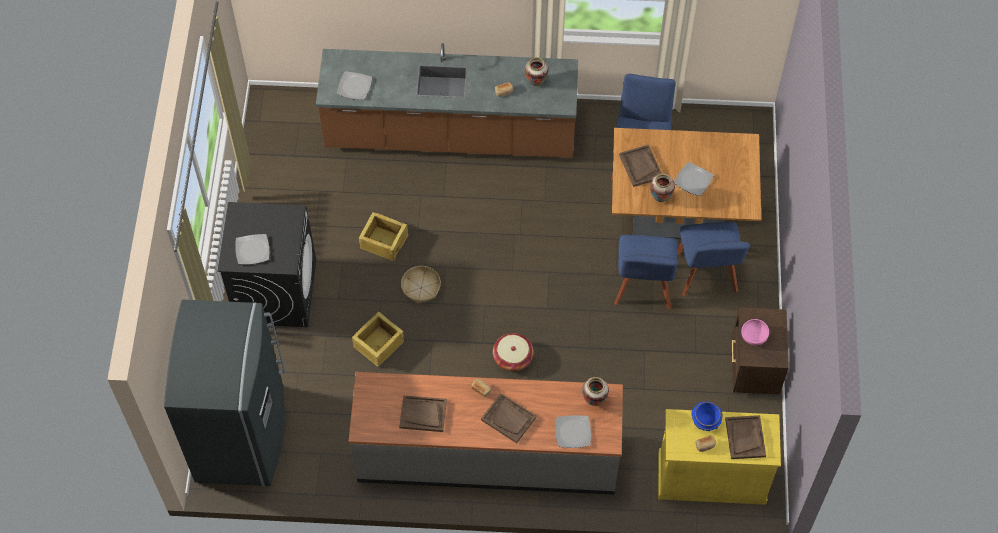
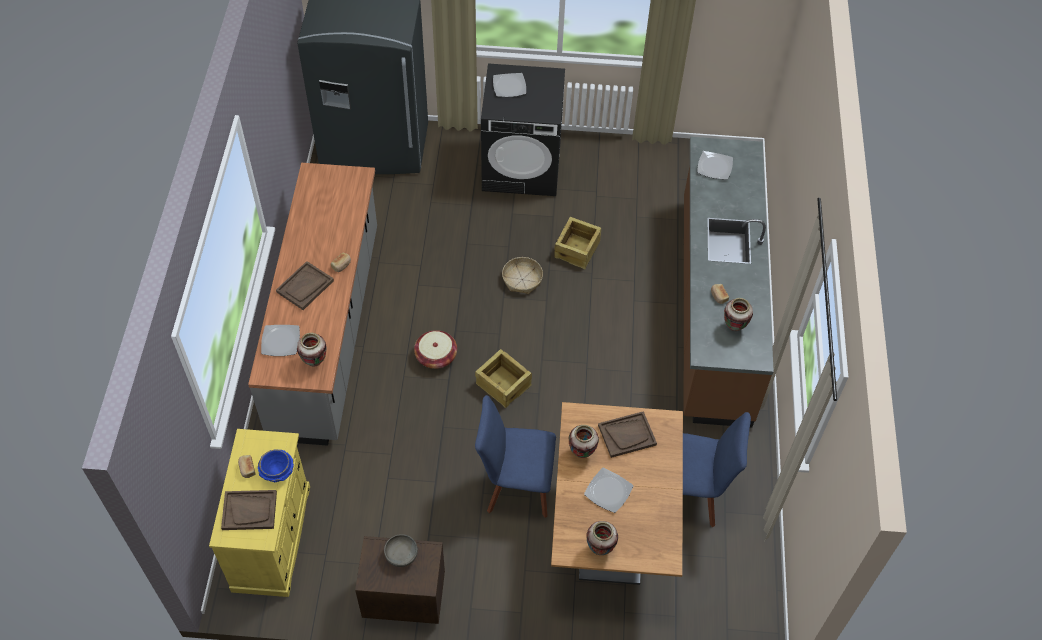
camera: 90 degrees right, 5 degrees down
crate [352,311,404,367] -> crate moved to [475,349,532,408]
brown tray [399,395,447,432] -> none
blue chair [678,222,750,296] -> none
pink bowl [741,319,769,345] -> grey bowl [384,534,418,567]
none -> vase [586,521,618,555]

